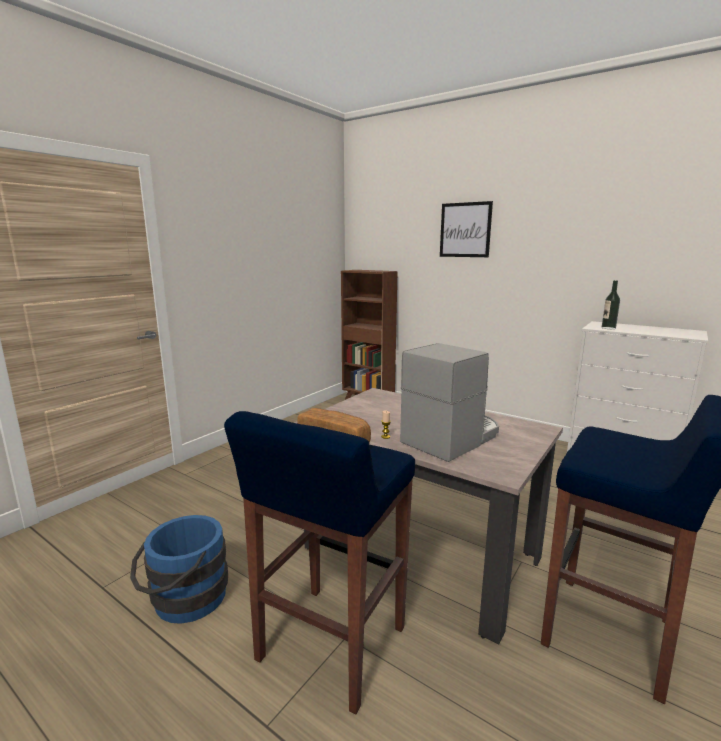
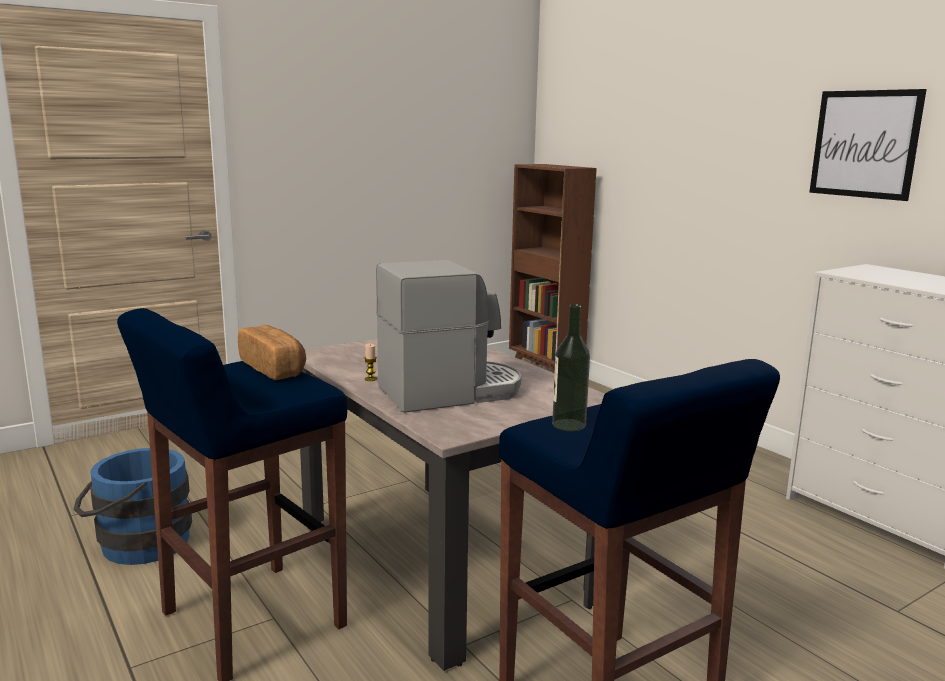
camera: 20 degrees right, 0 degrees up
picture [440,201,493,257] -> picture moved to [809,89,927,201]
bottle [602,280,620,329] -> bottle moved to [552,304,590,431]

